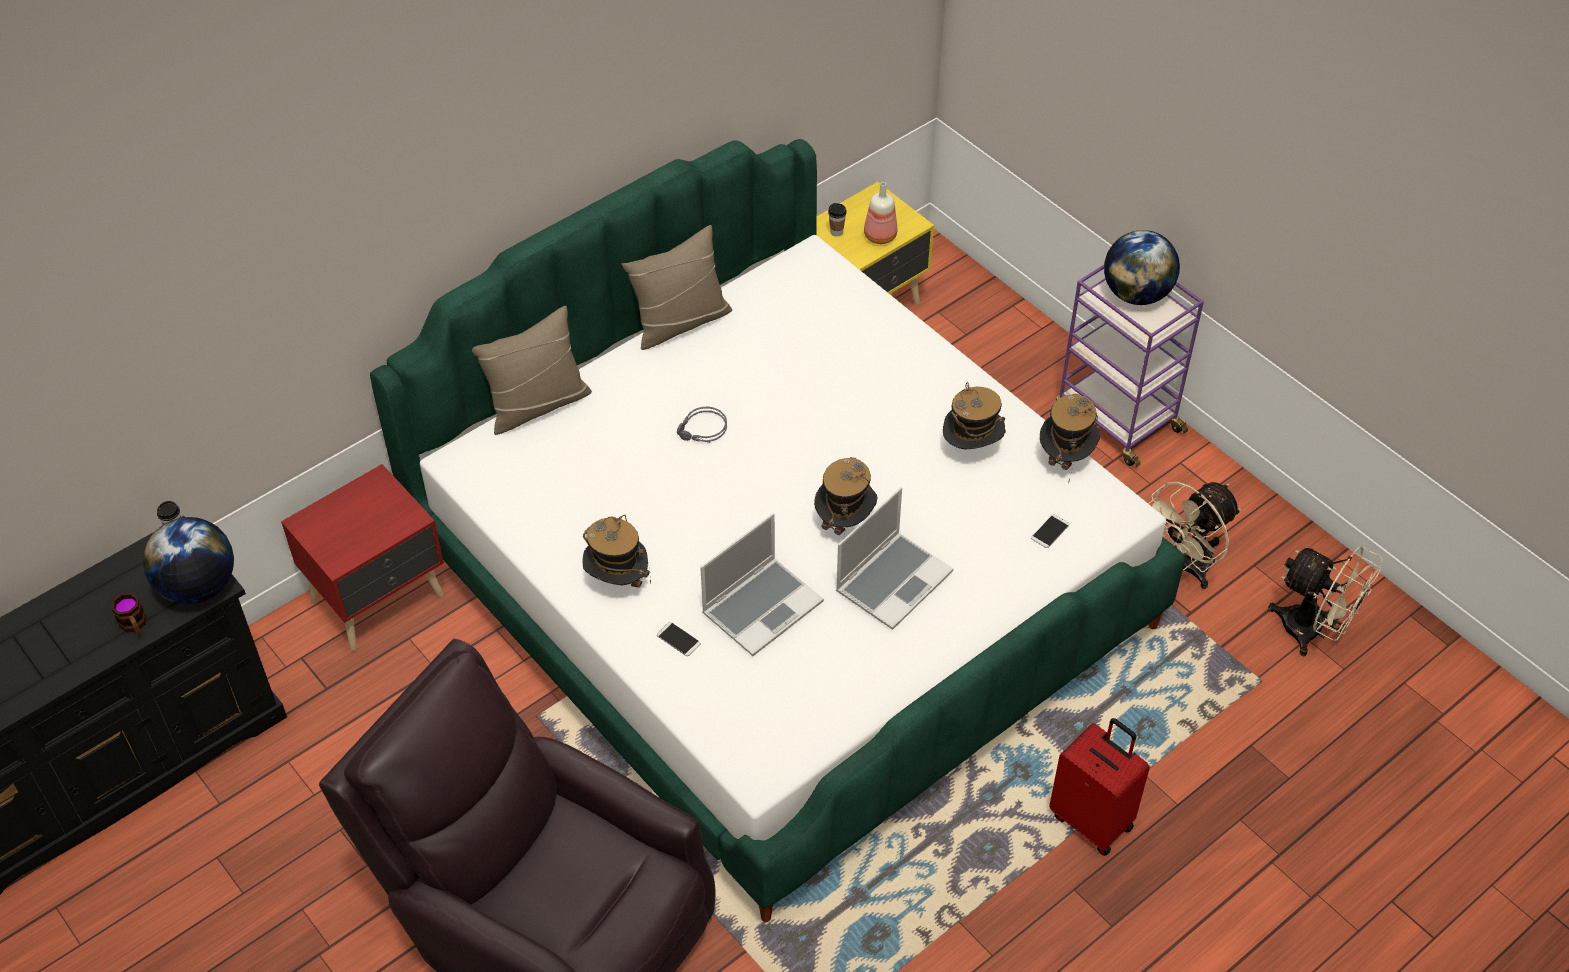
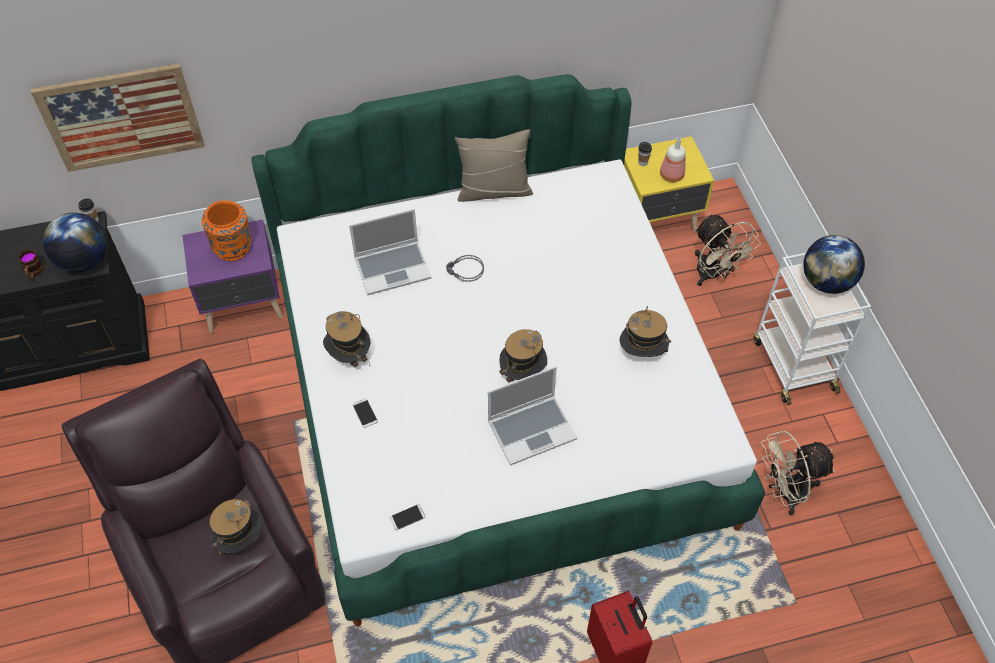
camera: 25 degrees right, 5 degrees up
red nightstand [281,464,444,651] -> purple nightstand [182,219,283,333]
beige pillow [472,306,592,435] -> none
laptop [700,513,824,656] -> laptop moved to [349,209,431,295]
phone [1031,514,1069,548] -> phone moved to [390,504,425,530]
hat [1040,394,1100,483] -> hat moved to [209,499,262,563]
purple cart [1056,265,1204,467] -> white cart [754,253,871,405]
beige fan [1268,546,1382,656] -> beige fan moved to [695,214,761,286]
none -> picture [31,64,205,172]
none -> orange vase [202,200,252,261]

